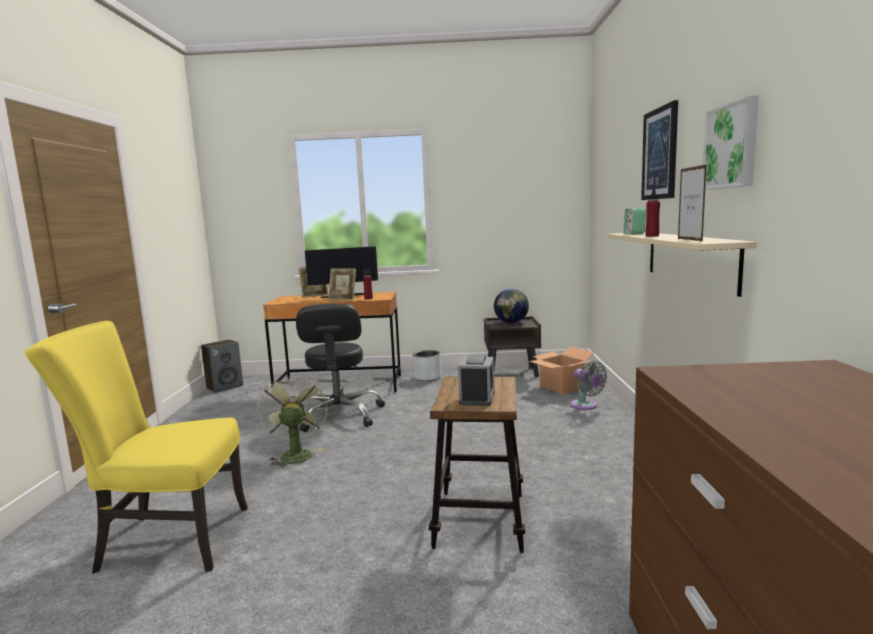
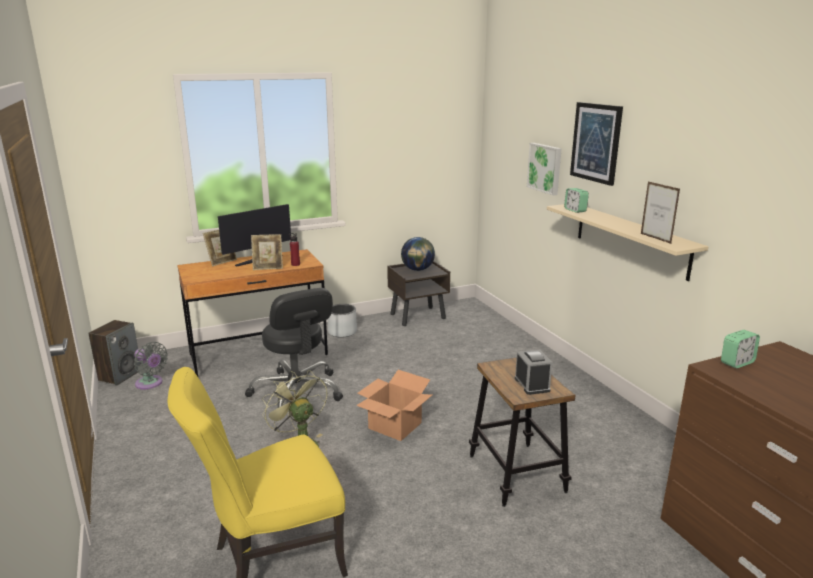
camera: 25 degrees left, 10 degrees up
cardboard box [529,347,594,394] -> cardboard box moved to [356,370,432,441]
grey fan [570,361,607,410] -> grey fan moved to [134,342,168,389]
red bottle [645,188,660,237] -> none
picture [703,95,759,190] -> picture moved to [527,143,562,195]
none -> alarm clock [721,330,760,368]

